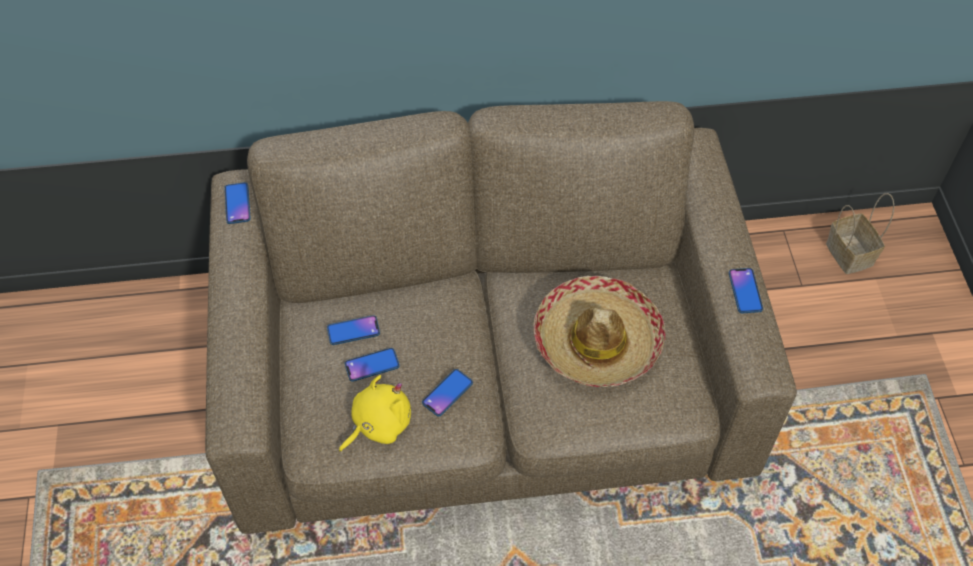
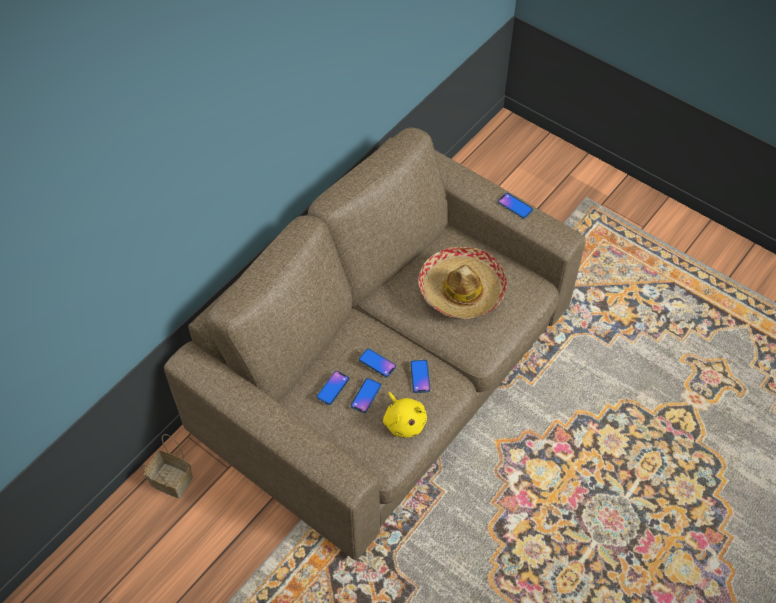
camera: 45 degrees left, 0 degrees up
phone [224,182,251,224] -> phone moved to [359,348,396,378]
yellow plush toy [339,375,411,452] -> yellow plush toy turned 150 degrees clockwise [383,392,427,438]
basket [826,193,894,274] -> basket moved to [142,434,193,498]

